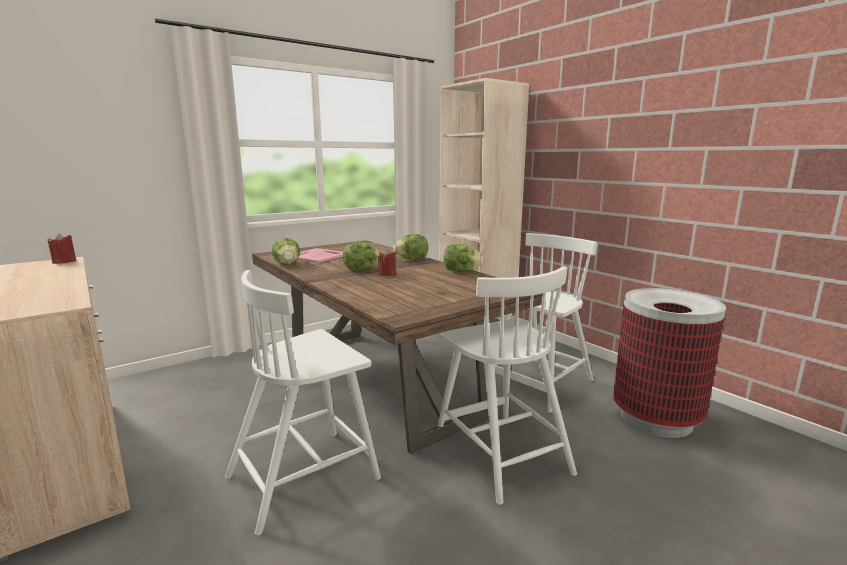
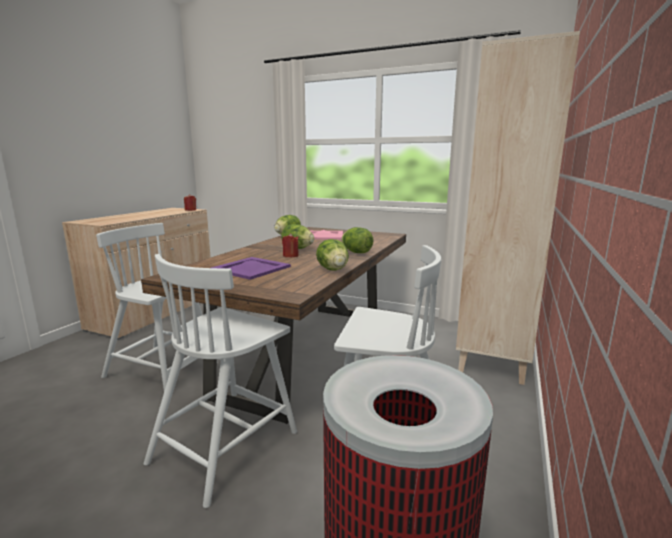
camera: 60 degrees right, 0 degrees up
none -> purple tray [211,257,291,280]

